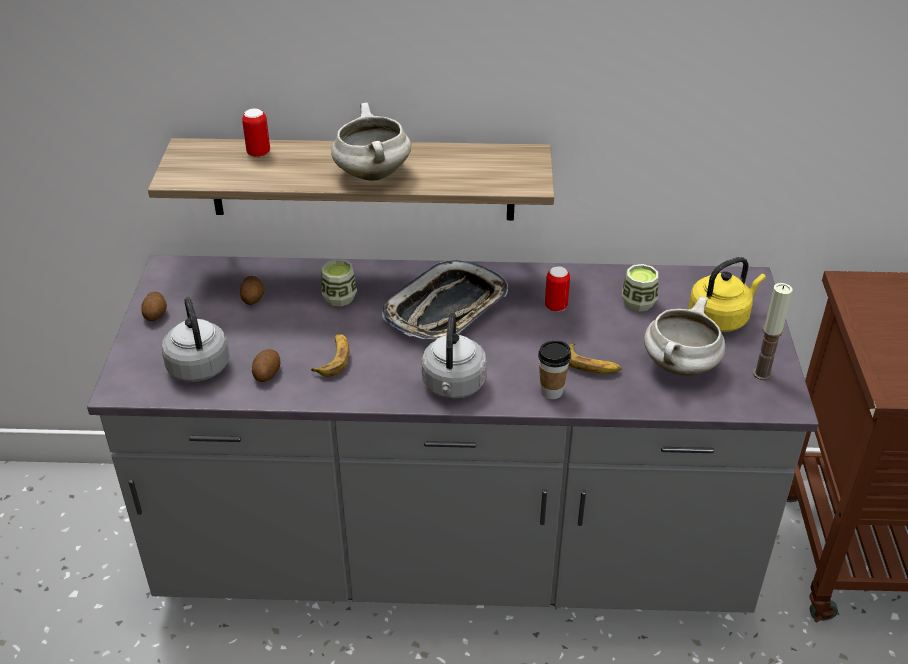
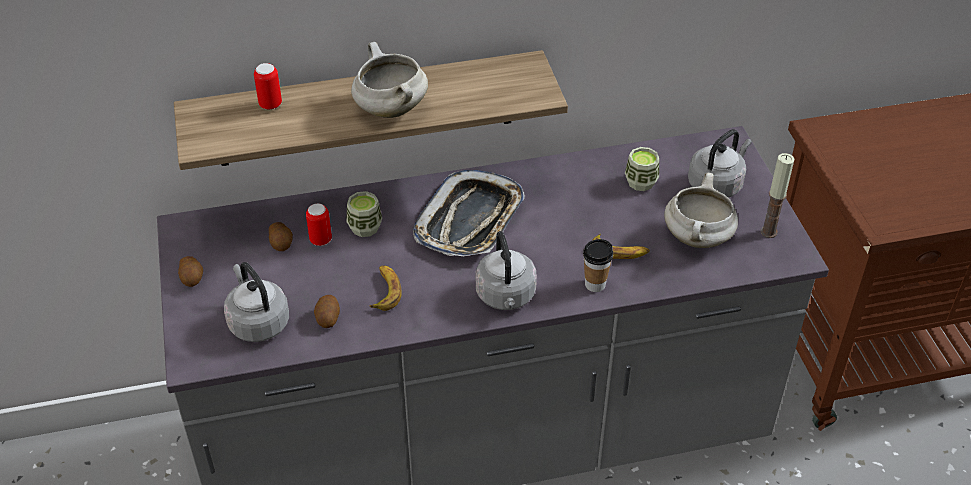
camera: 15 degrees left, 5 degrees up
can [545,266,570,312] -> can moved to [306,203,332,246]
yellow kettle [688,257,766,332] -> grey kettle [688,129,752,197]

